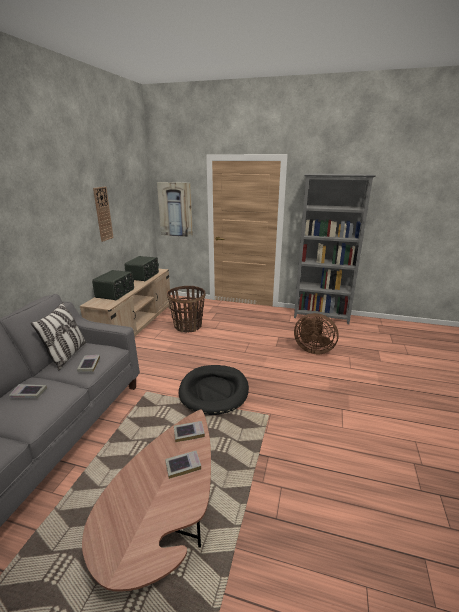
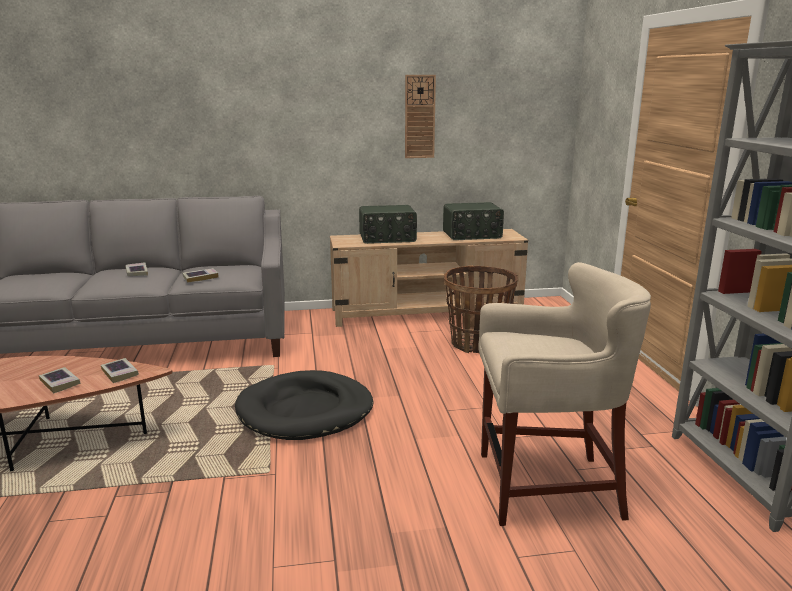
camera: 65 degrees right, 5 degrees down
pillow [31,302,86,370] -> none
picture [157,182,193,237] -> none
brown fan [294,313,339,354] -> beige stool [478,262,651,526]

